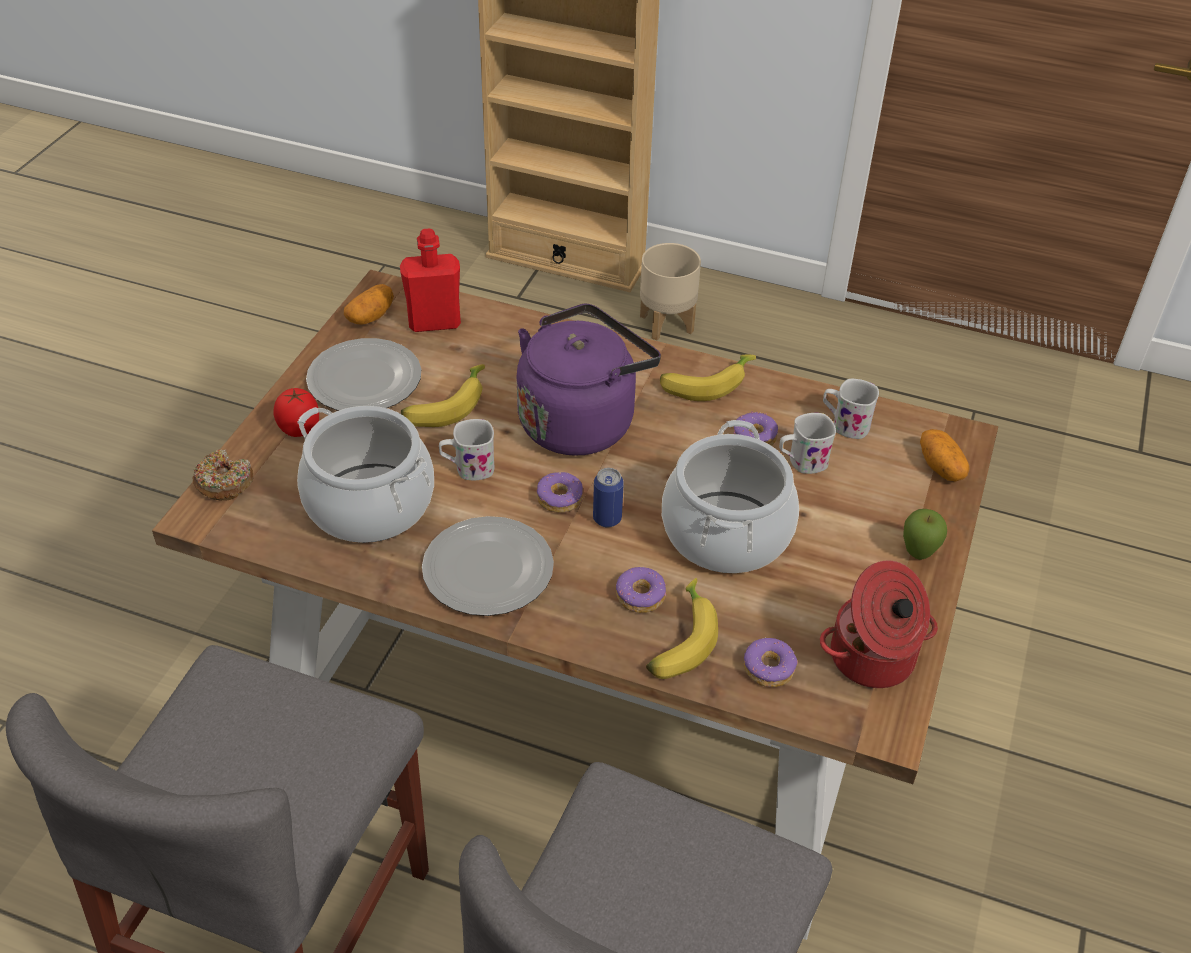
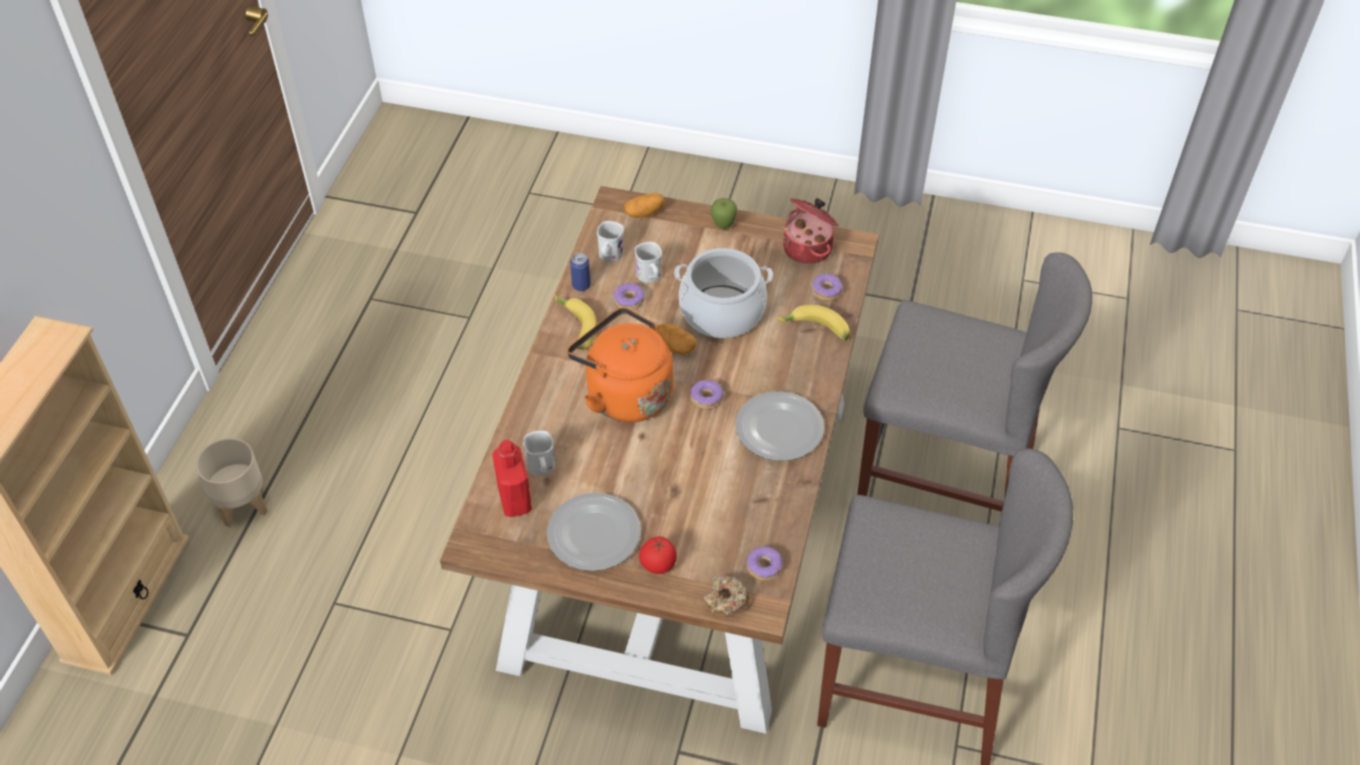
camera: 95 degrees left, 5 degrees up
cooking pot [297,406,434,543] -> none
potato [344,284,394,324] -> potato moved to [656,324,697,355]
banana [401,364,485,427] -> none
white mug [439,419,494,480] -> white mug moved to [523,431,555,475]
purple kettle [517,303,661,456] -> orange kettle [568,307,673,423]
can [593,468,624,527] -> can moved to [570,253,591,291]
donut [616,567,667,613] -> donut moved to [747,546,782,581]

